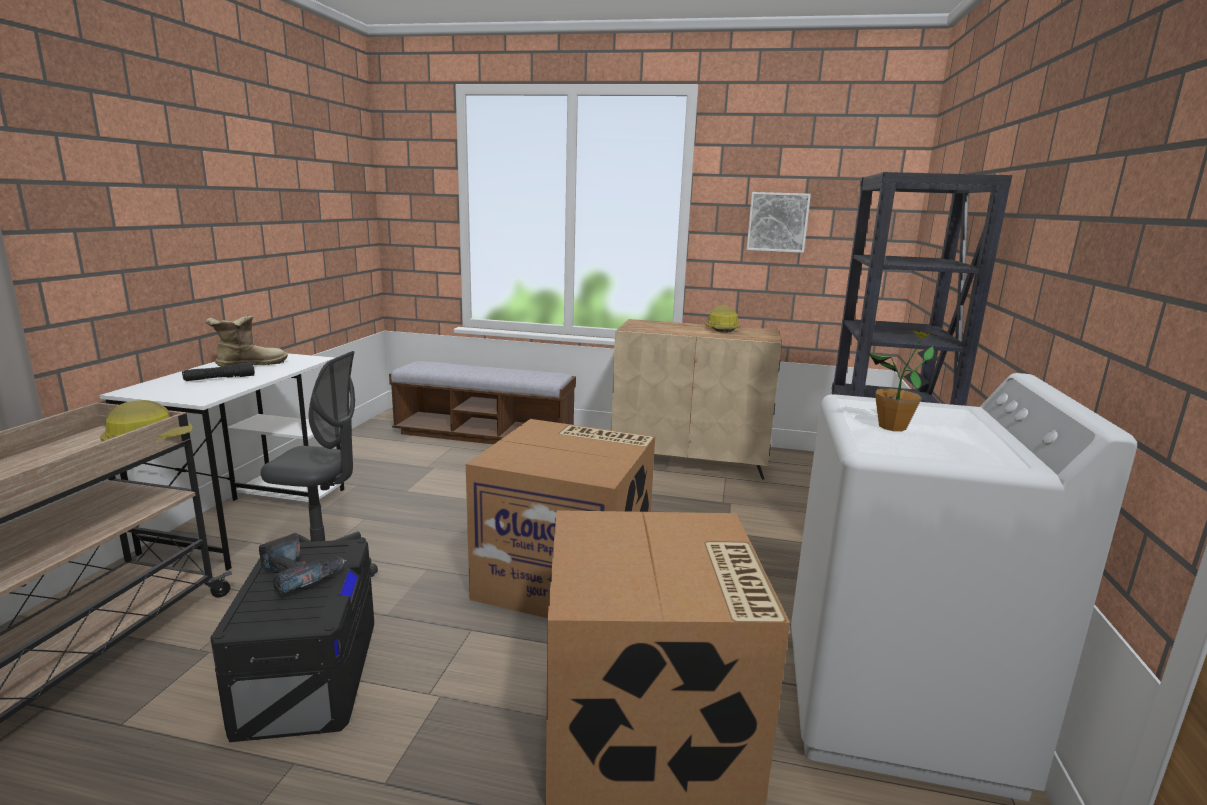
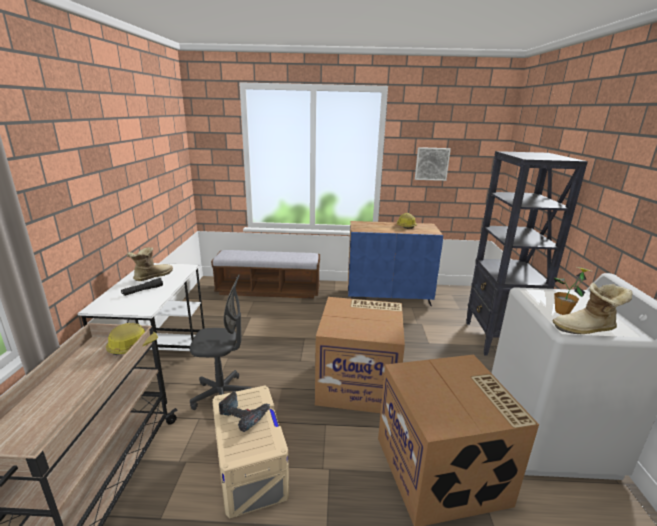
camera: 10 degrees left, 5 degrees up
black storage box [211,539,374,742] -> beige storage box [212,386,289,518]
beige cabinet [611,319,782,480] -> blue cabinet [348,221,443,306]
none -> boot [553,283,632,334]

